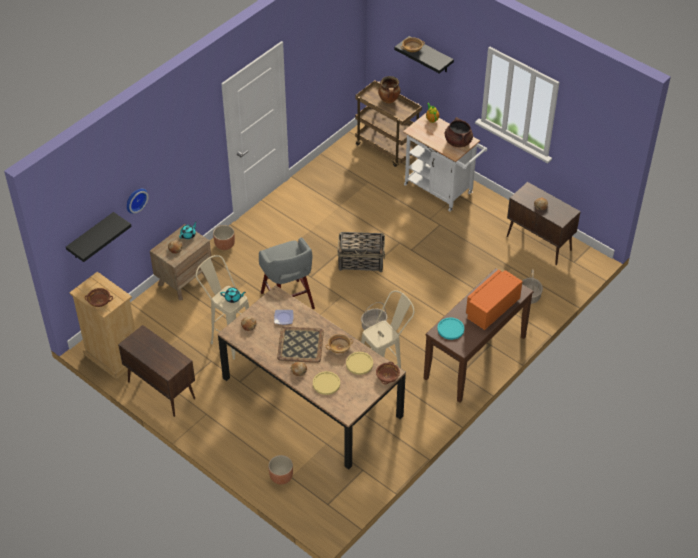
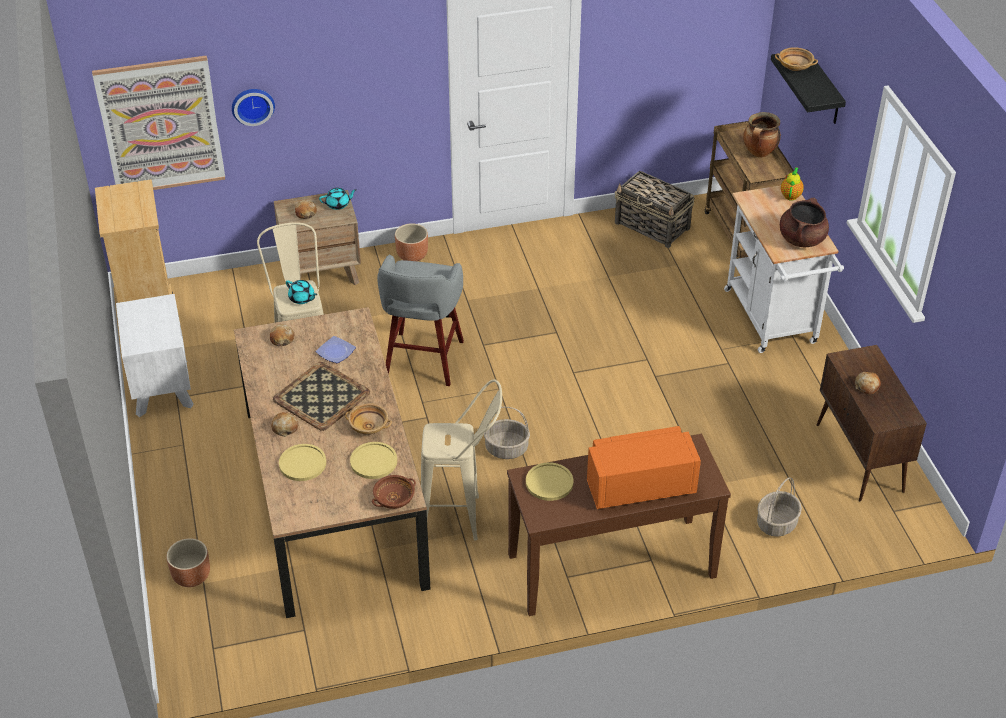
camera: 35 degrees right, 5 degrees down
black shelf [66,212,132,262] -> picture [92,55,225,190]
brown bowl [85,288,113,307] -> none
brown cabinet [118,325,195,417] -> white nightstand [116,294,194,417]
basket [337,232,385,272] -> basket moved to [615,171,694,248]
turquoise plate [437,318,464,340] -> yellow plate [526,462,573,501]

